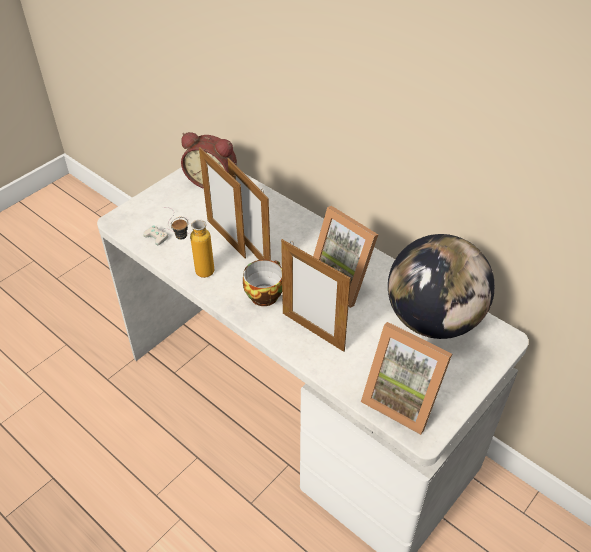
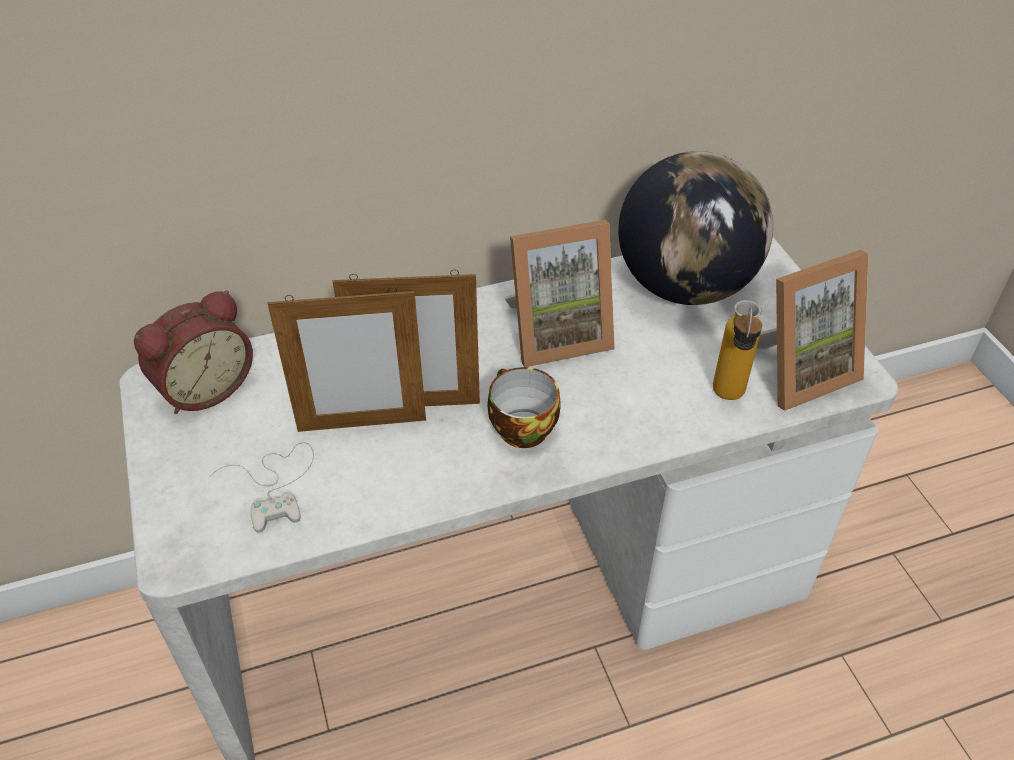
camera: 60 degrees left, 0 degrees up
bottle [171,217,214,278] -> bottle moved to [713,300,762,400]
picture frame [281,239,351,352] -> none

